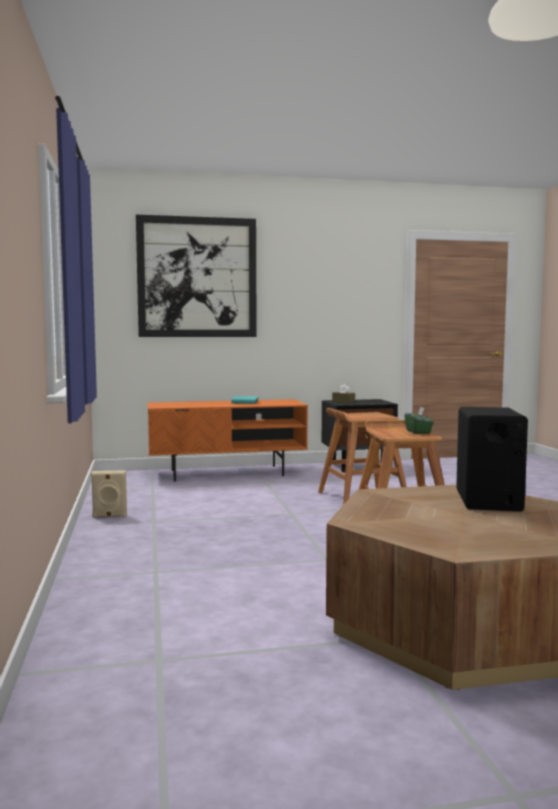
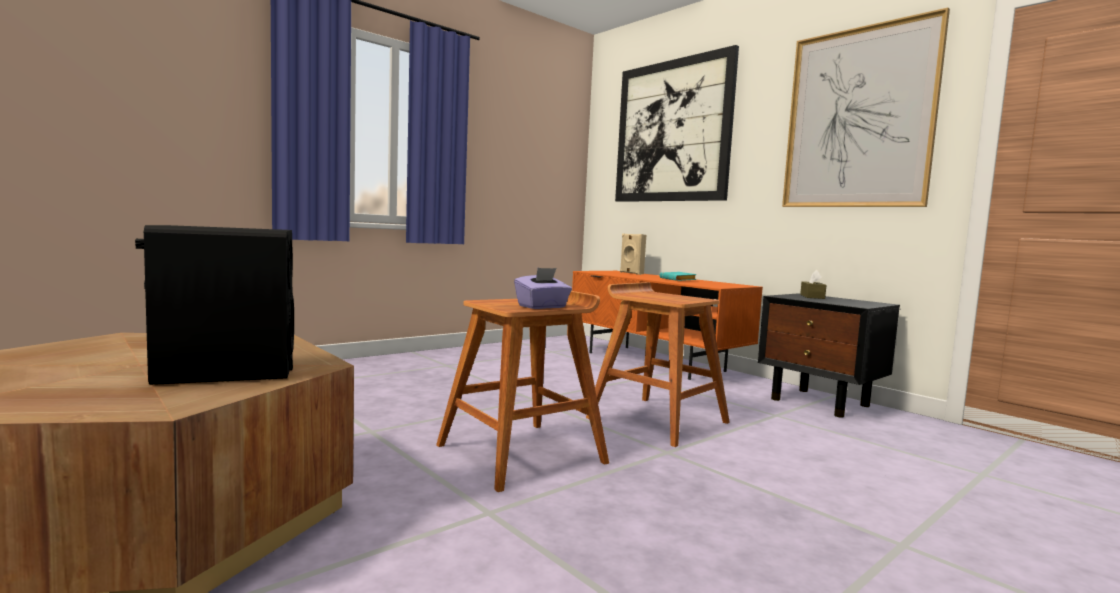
camera: 60 degrees right, 0 degrees up
beige speaker [91,470,127,518] -> beige speaker moved to [620,233,646,275]
green tissue box [404,407,434,434] -> purple tissue box [514,268,572,309]
none -> picture [782,7,950,207]

